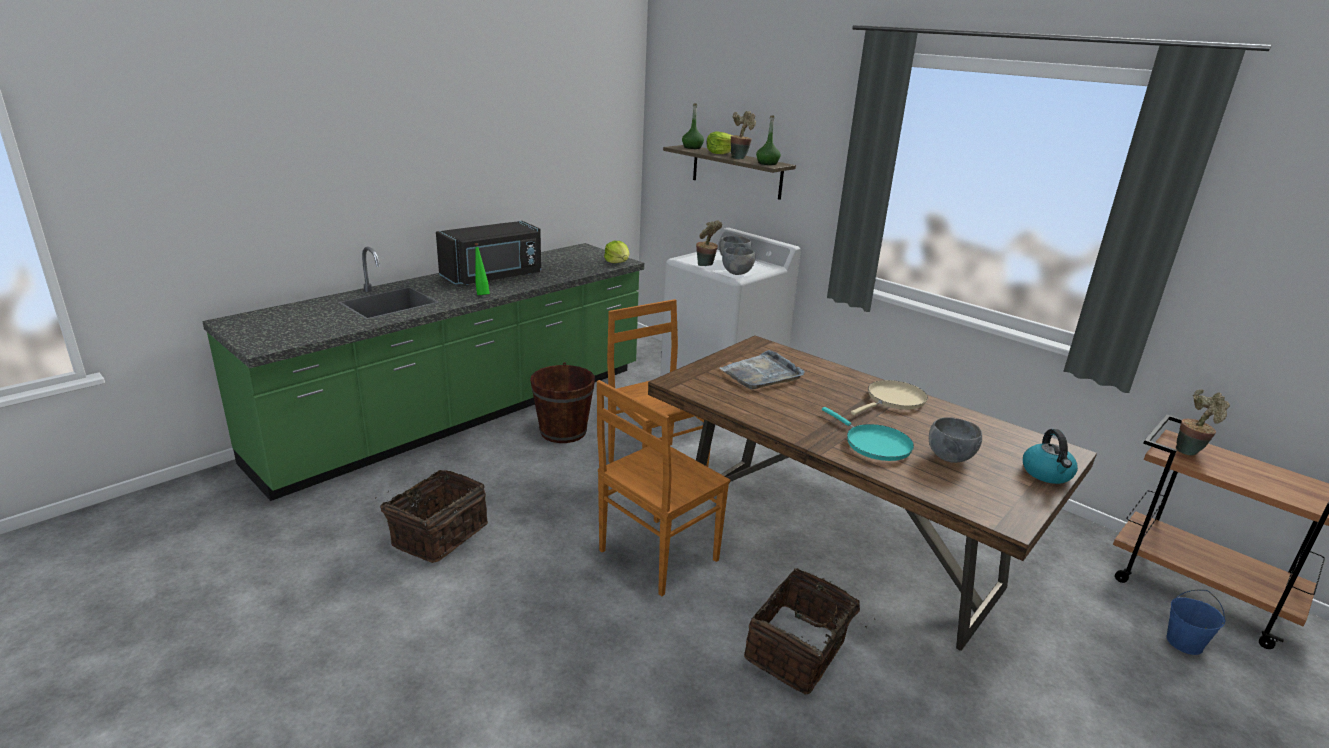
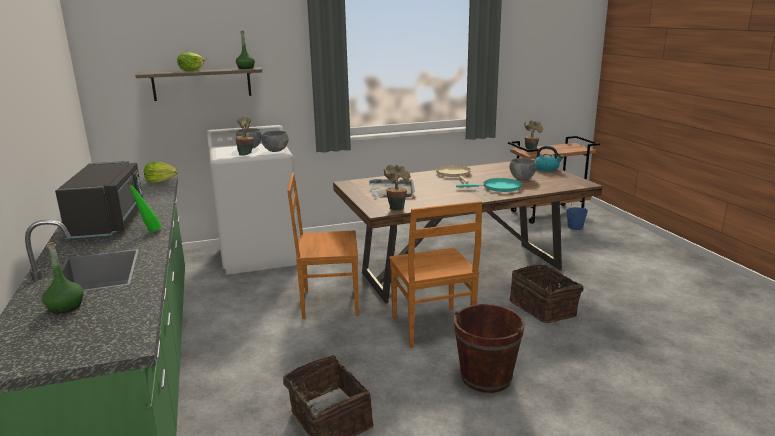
camera: 60 degrees left, 5 degrees down
brown bucket [530,362,595,443] -> brown bucket moved to [454,304,525,393]
green bottle [682,103,704,149] -> green bottle moved to [42,242,84,314]
potted plant [731,111,756,159] -> potted plant moved to [384,164,410,211]

